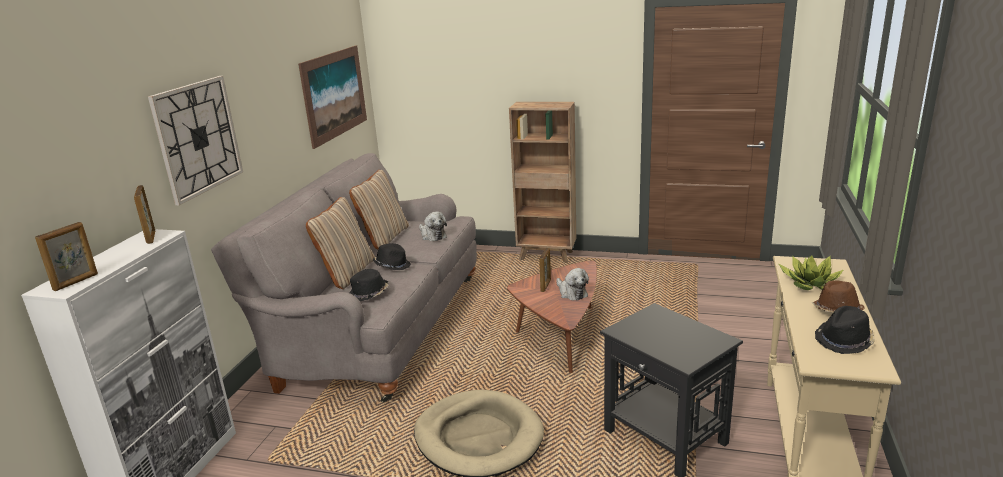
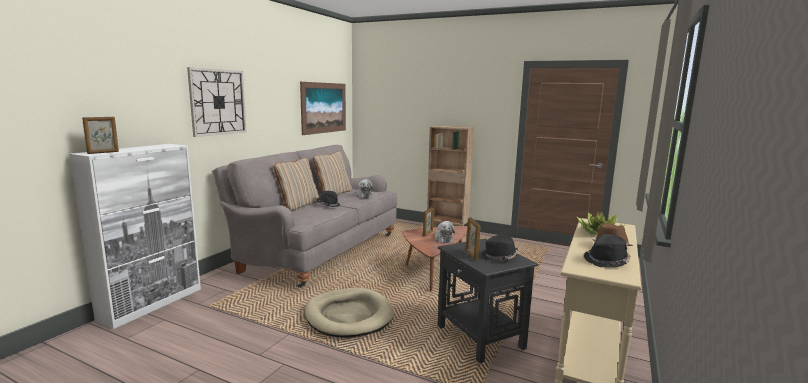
camera: 10 degrees right, 10 degrees down
picture frame [134,185,155,244] -> picture frame moved to [466,217,481,260]
black hat [349,269,388,301] -> black hat moved to [482,235,519,262]

